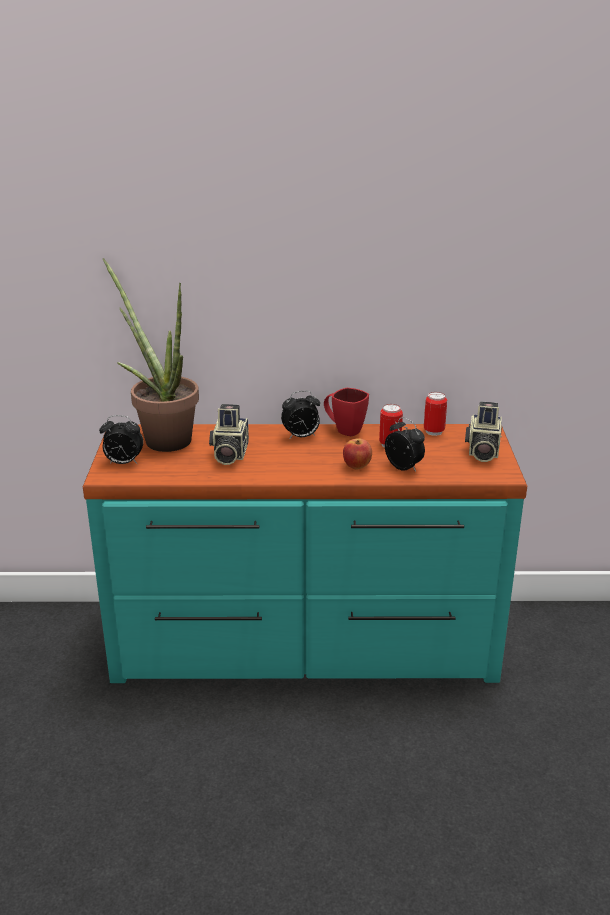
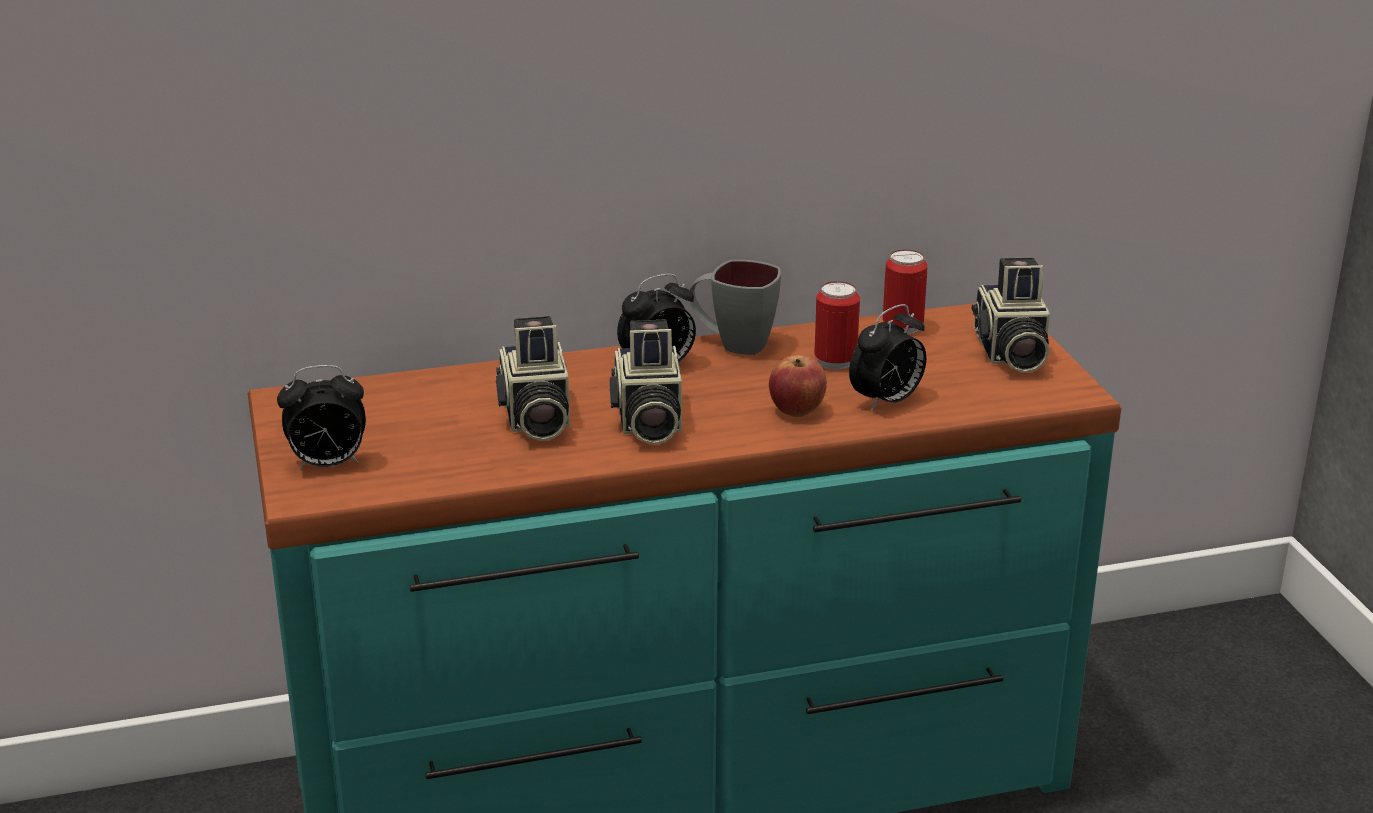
camera: 15 degrees left, 0 degrees up
potted plant [103,258,199,452] -> none
red mug [324,388,369,436] -> grey mug [690,260,781,355]
alarm clock [385,417,425,472] -> alarm clock turned 105 degrees clockwise [849,304,926,412]
none -> camera [609,320,682,445]

